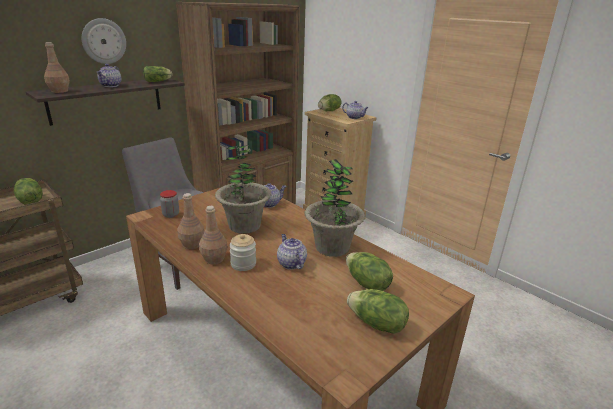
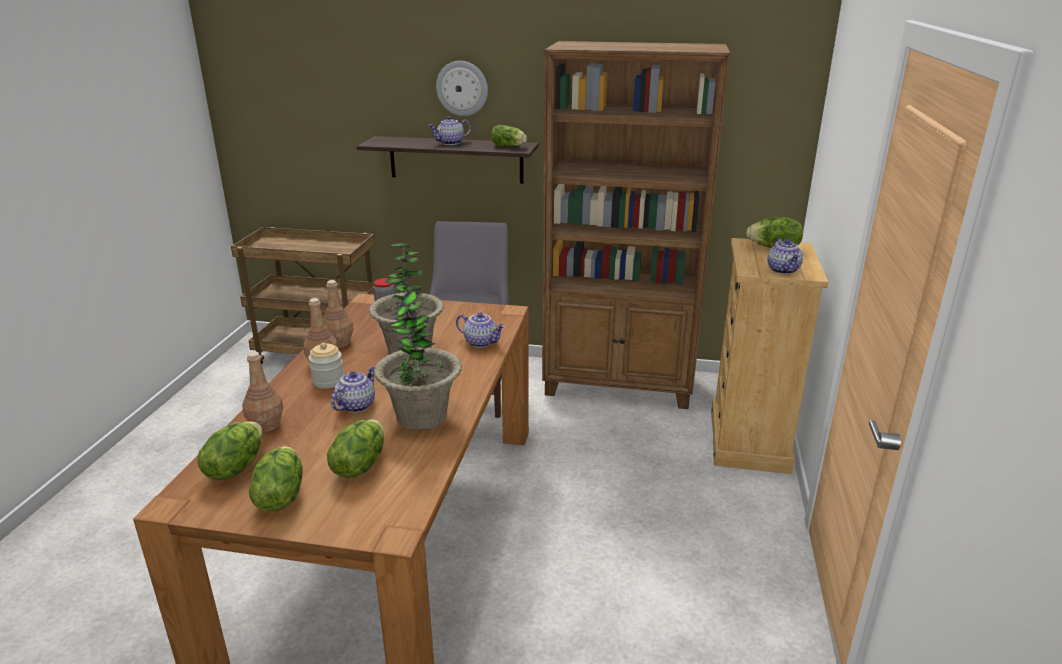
camera: 55 degrees right, 0 degrees up
lettuce [14,178,43,205] -> lettuce moved to [198,421,263,480]
brown bottle [44,42,70,93] -> brown bottle moved to [242,352,284,432]

